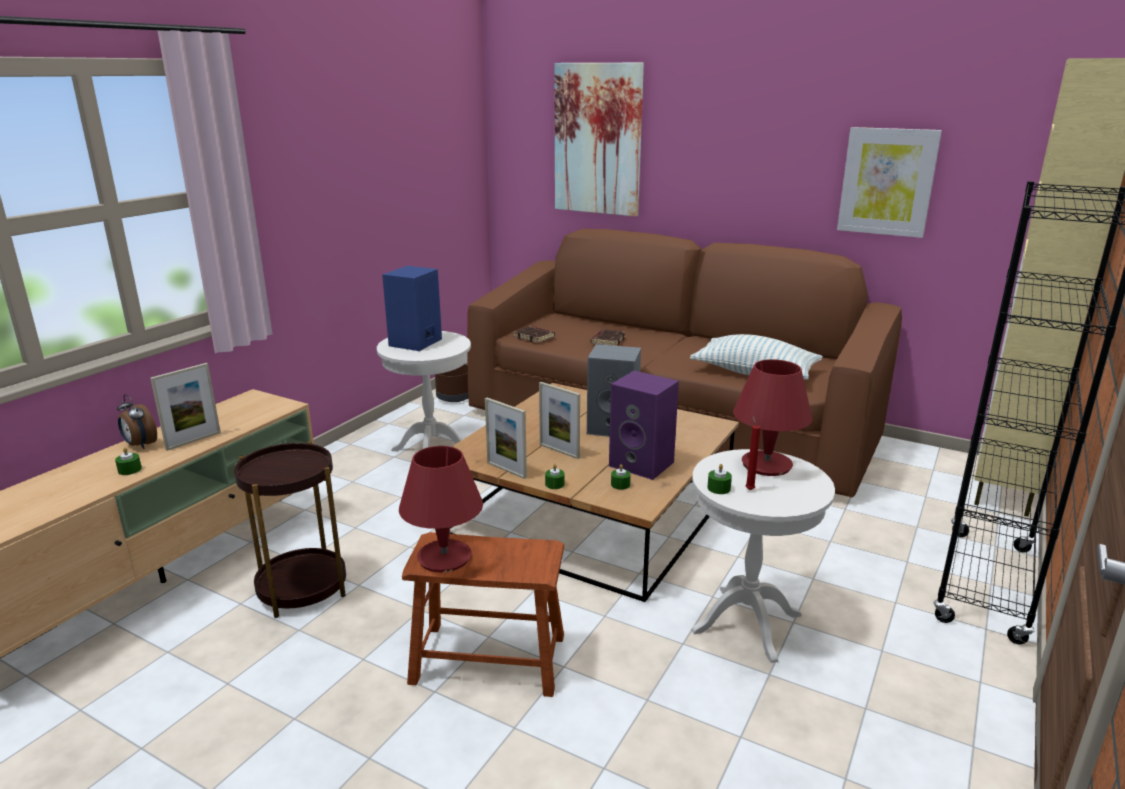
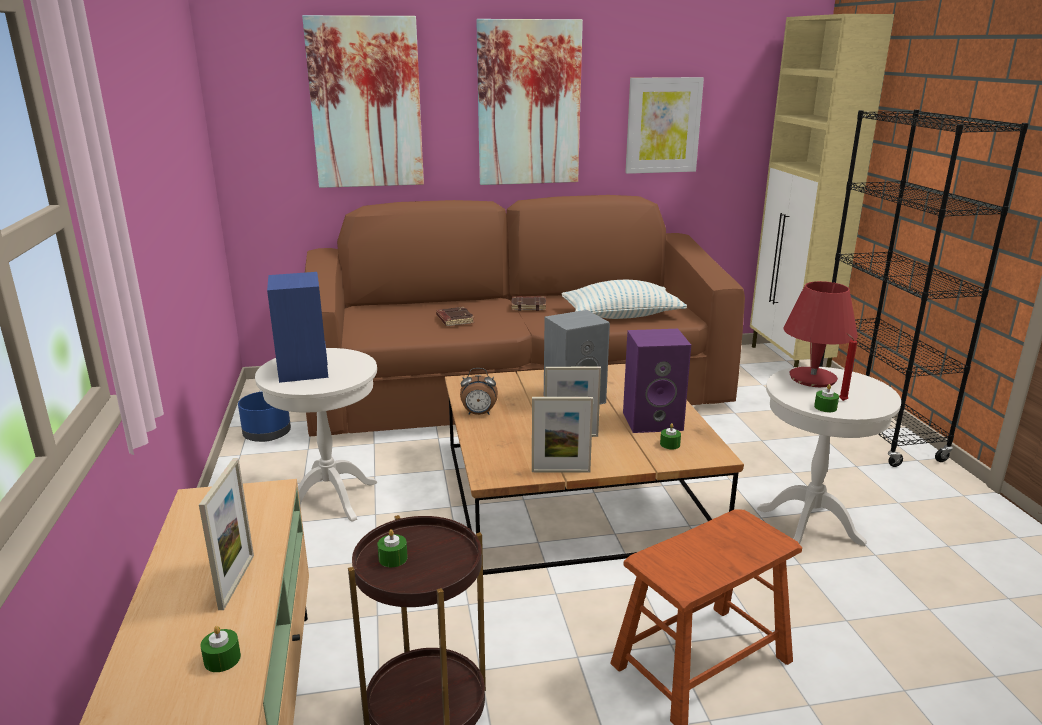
camera: 40 degrees left, 0 degrees up
alarm clock [117,394,157,449] -> alarm clock moved to [460,368,498,415]
red table lamp [399,446,483,572] -> none
brown planter [435,364,469,402] -> blue planter [238,391,291,442]
brown book [513,326,555,343] -> brown book moved to [511,296,546,311]
green candle [545,464,564,489] -> green candle moved to [377,529,408,567]
none -> picture [476,19,583,185]

